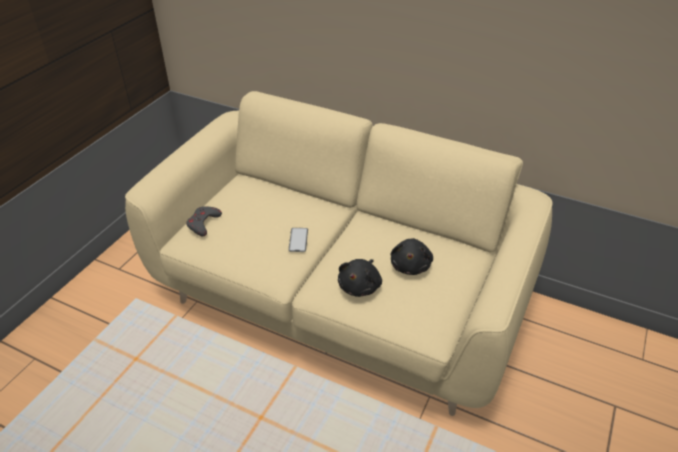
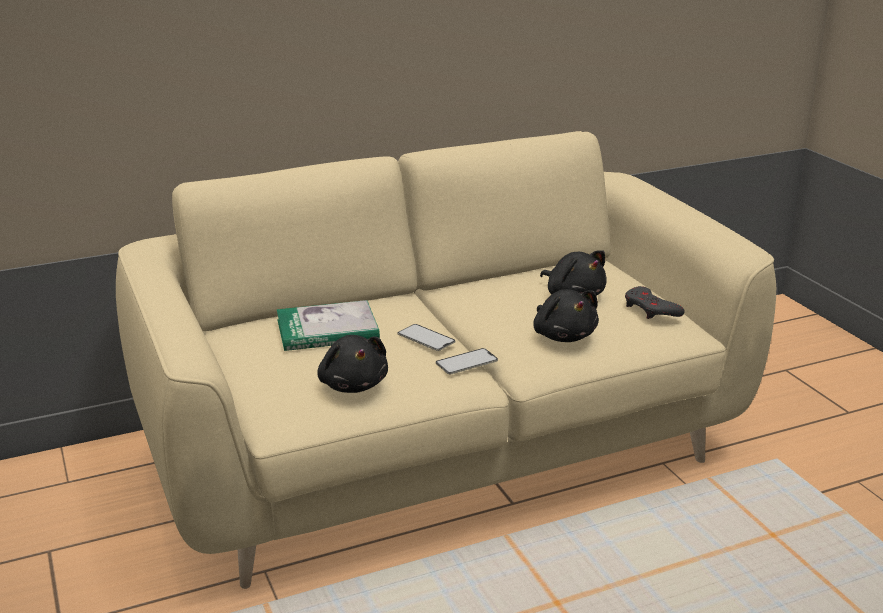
camera: 50 degrees left, 15 degrees down
grey game controller [186,206,222,236] -> grey game controller moved to [625,286,685,319]
none -> book [277,300,380,351]
none -> black plush toy [317,335,388,393]
none -> phone [436,348,498,374]

